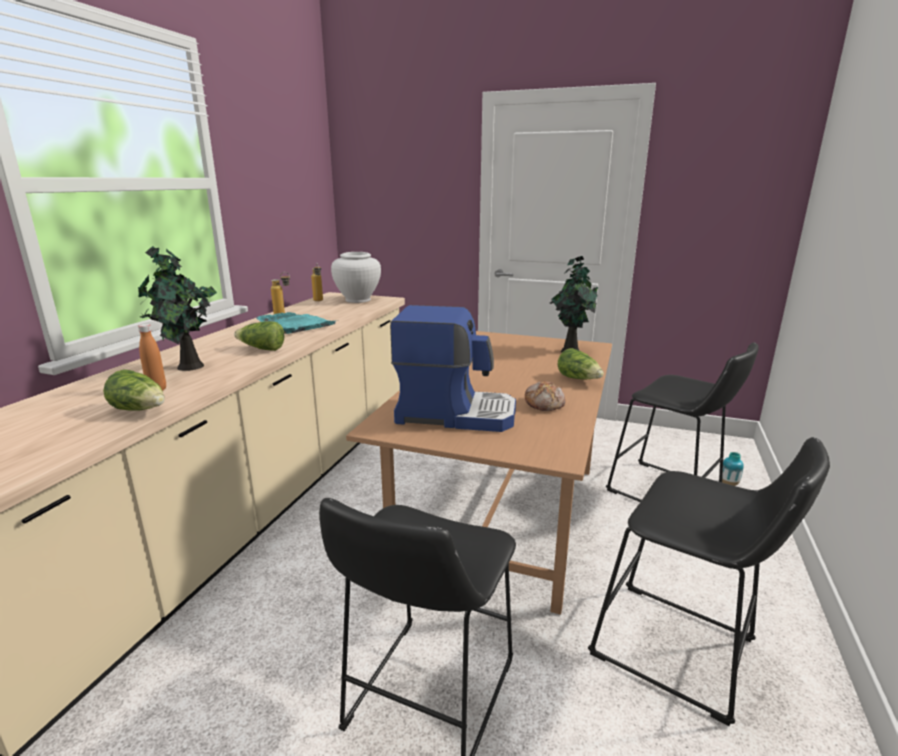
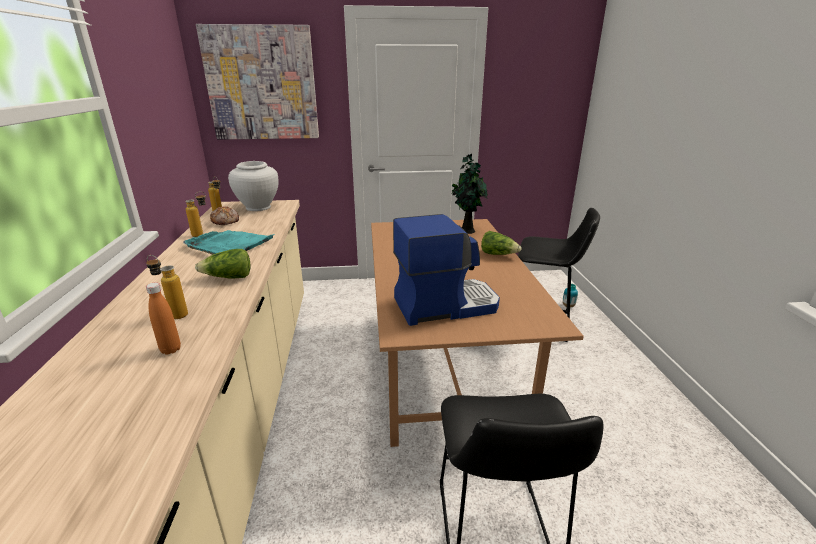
camera: 25 degrees left, 5 degrees up
lettuce [103,369,165,411] -> none
potted plant [138,246,217,371] -> bottle [146,255,188,319]
bread [525,381,565,411] -> bread moved to [210,206,239,225]
black stool [588,437,830,726] -> none
none -> picture [196,24,319,140]

